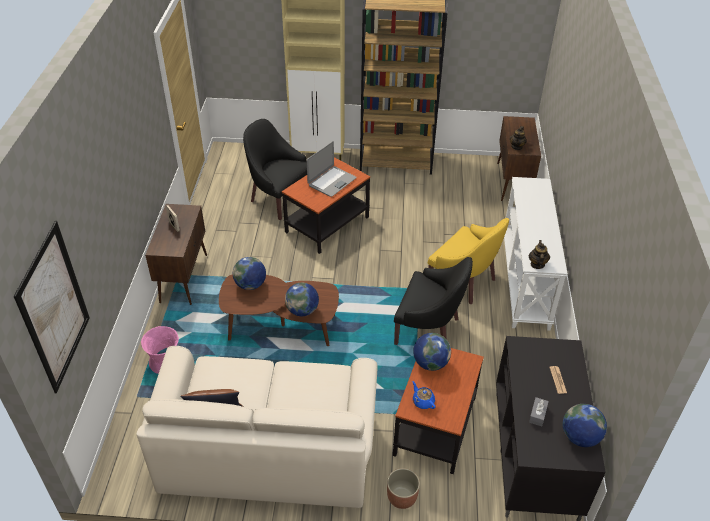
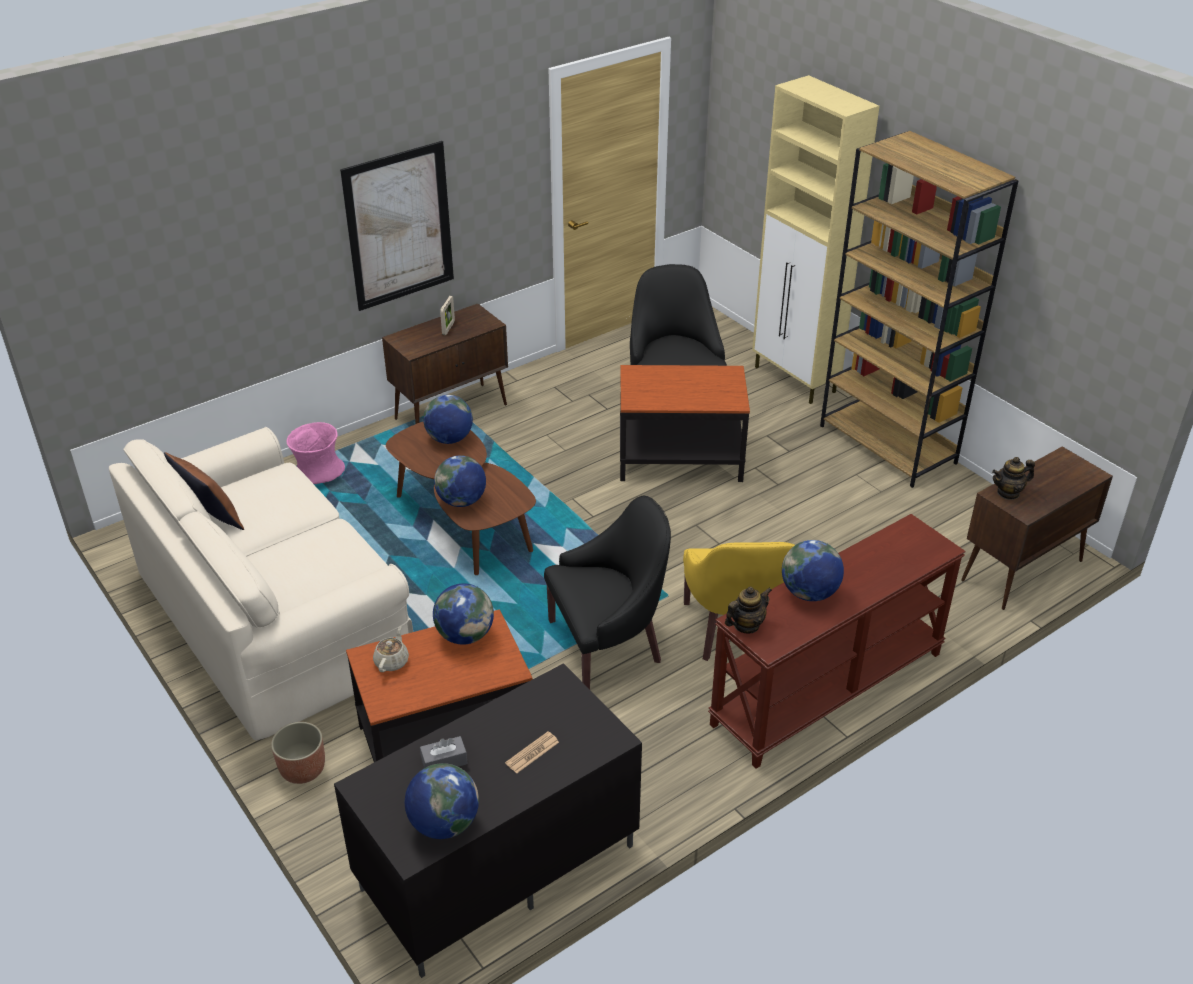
camera: 50 degrees right, 5 degrees down
picture [13,221,90,394] -> picture moved to [340,141,454,311]
laptop [307,141,357,197] -> none
black armchair [394,257,473,345] -> black armchair turned 90 degrees counterclockwise [544,496,671,689]
blue teapot [412,381,435,409] -> beige teapot [373,626,409,672]
white console table [504,177,568,330] -> brown console table [708,514,966,769]
none -> globe [782,540,844,601]

